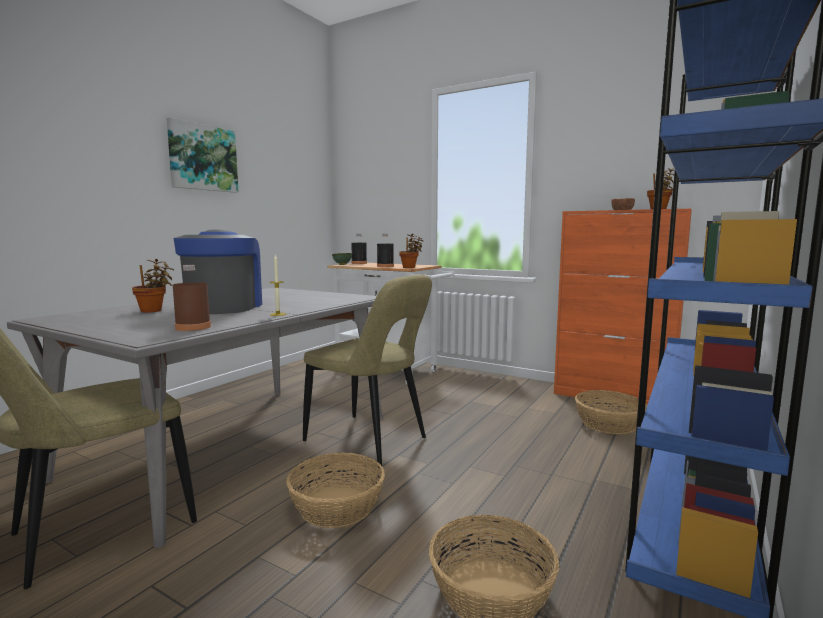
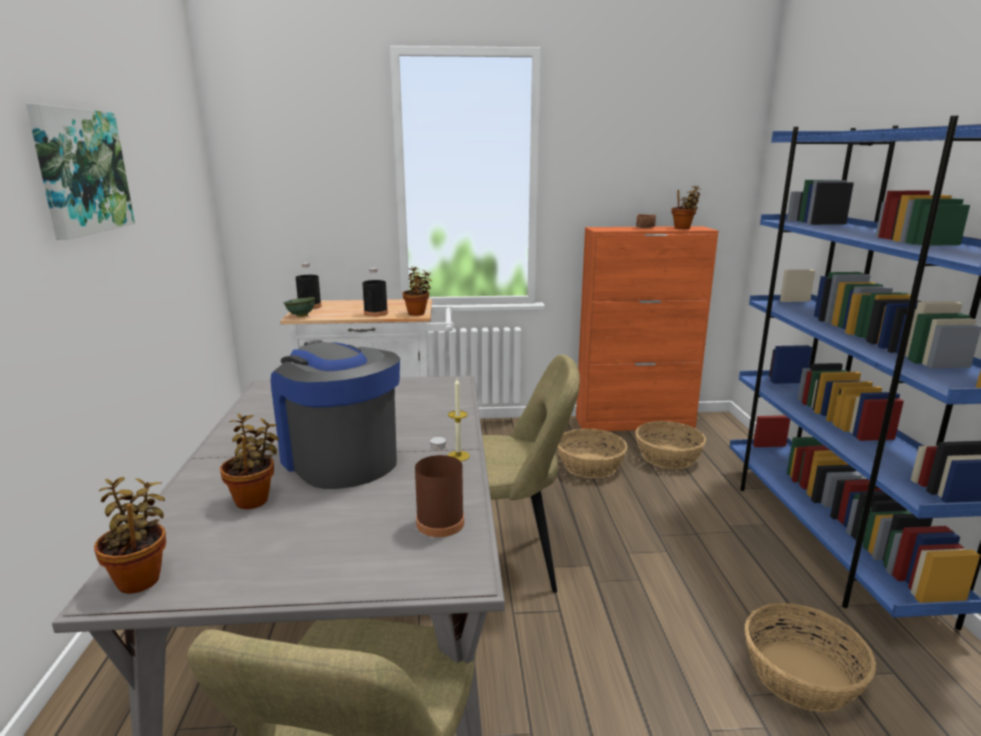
camera: 35 degrees left, 10 degrees up
basket [286,453,385,528] -> basket moved to [558,429,628,478]
none -> potted plant [94,477,166,594]

